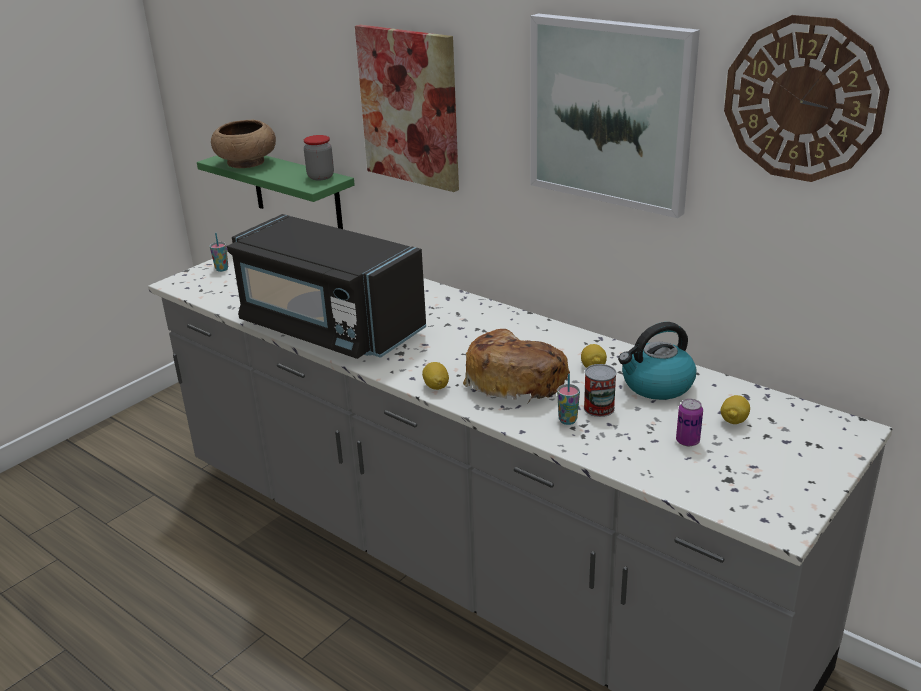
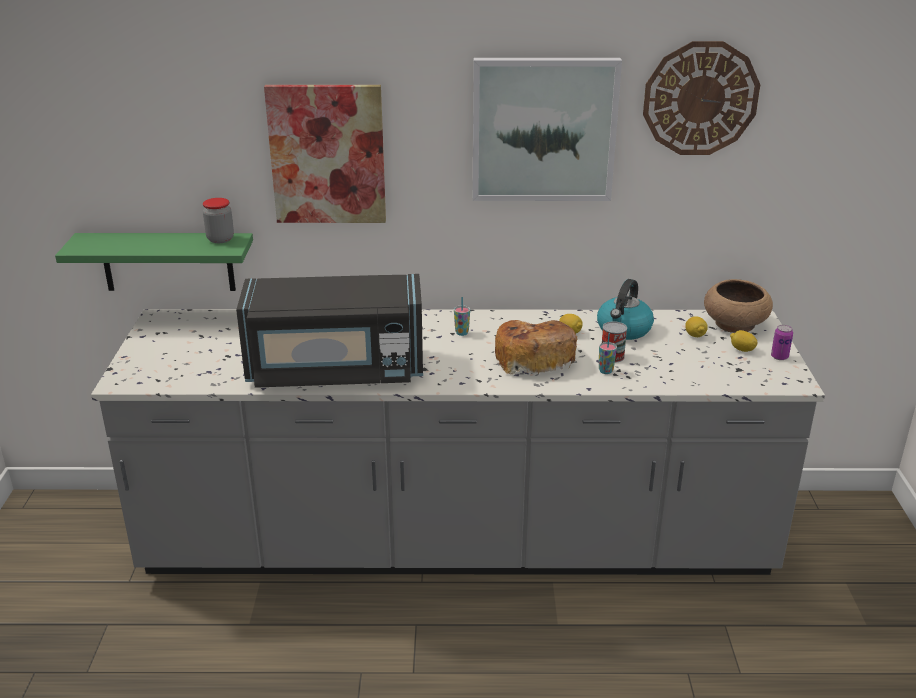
camera: 40 degrees left, 0 degrees up
cup [210,232,229,272] -> cup moved to [454,297,470,336]
brown bowl [211,120,276,168] -> brown bowl moved to [704,279,773,333]
lemon [422,362,449,390] -> lemon moved to [730,330,758,352]
can [676,399,703,446] -> can moved to [771,325,793,360]

